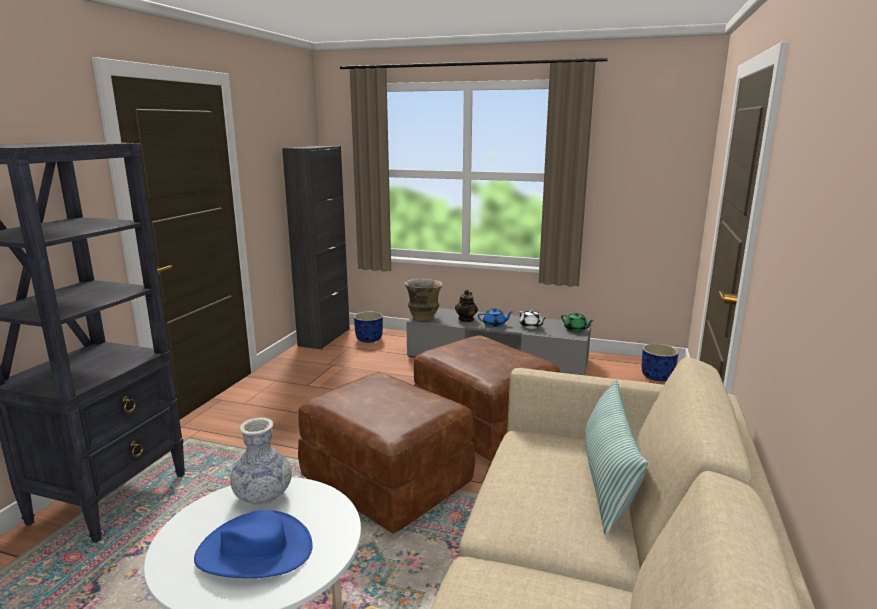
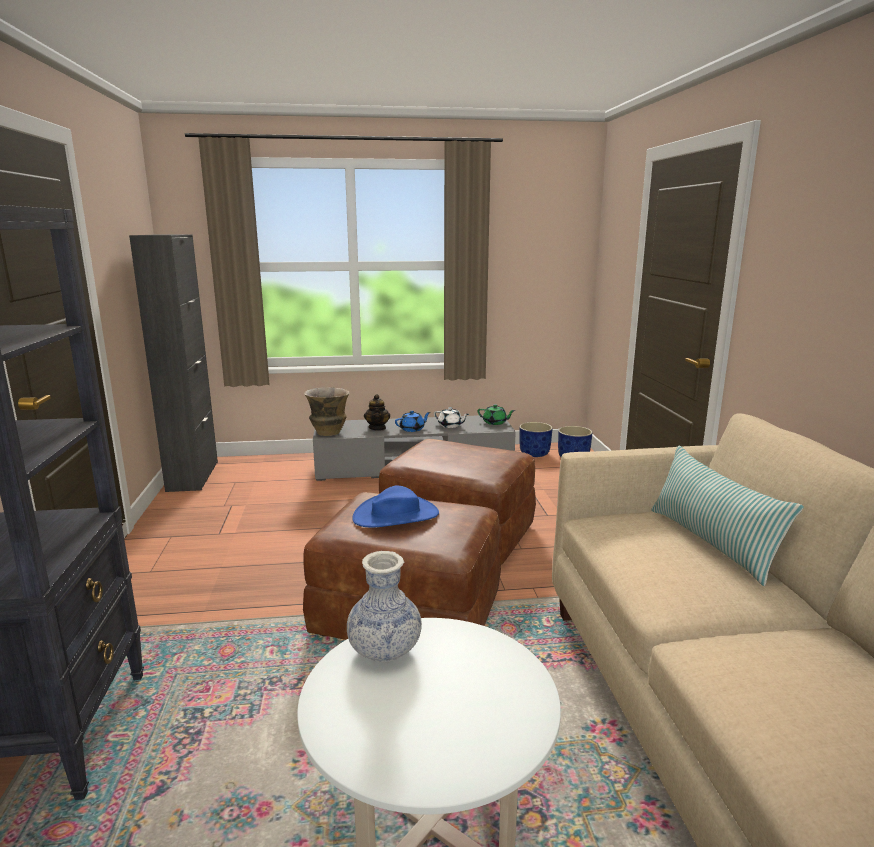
camera: 25 degrees left, 0 degrees up
blue hat [194,509,313,578] -> blue hat moved to [352,485,439,527]
blue planter [354,311,383,343] -> blue planter moved to [519,422,553,457]

